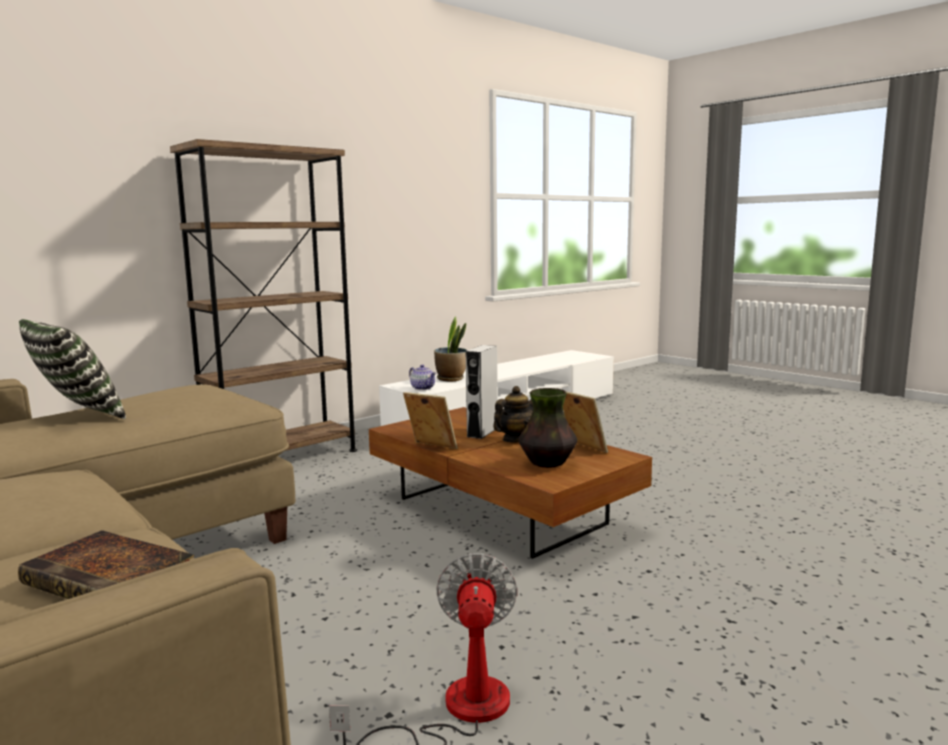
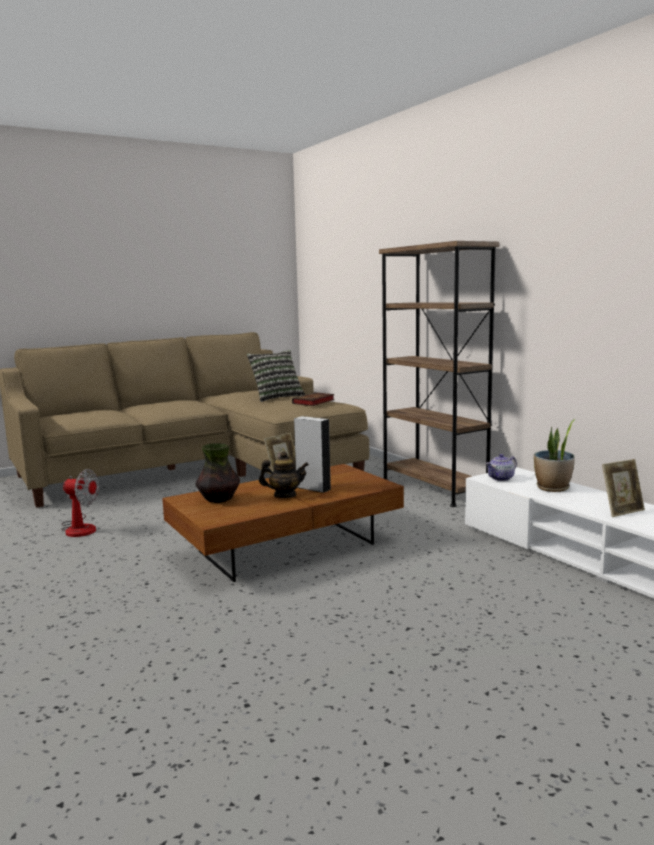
camera: 100 degrees right, 0 degrees up
book [18,530,194,599] -> book moved to [292,392,335,406]
teapot [493,386,533,443] -> teapot turned 60 degrees counterclockwise [259,451,309,498]
picture frame [563,392,608,453] -> picture frame moved to [602,459,645,517]

